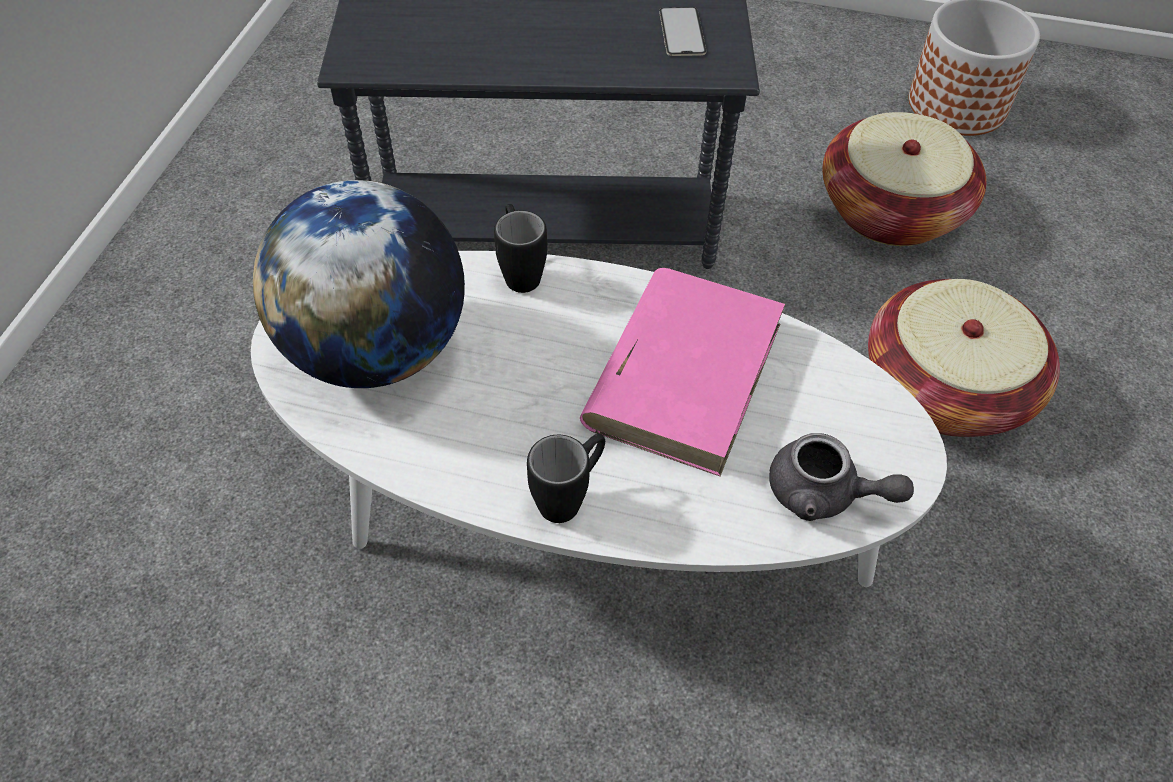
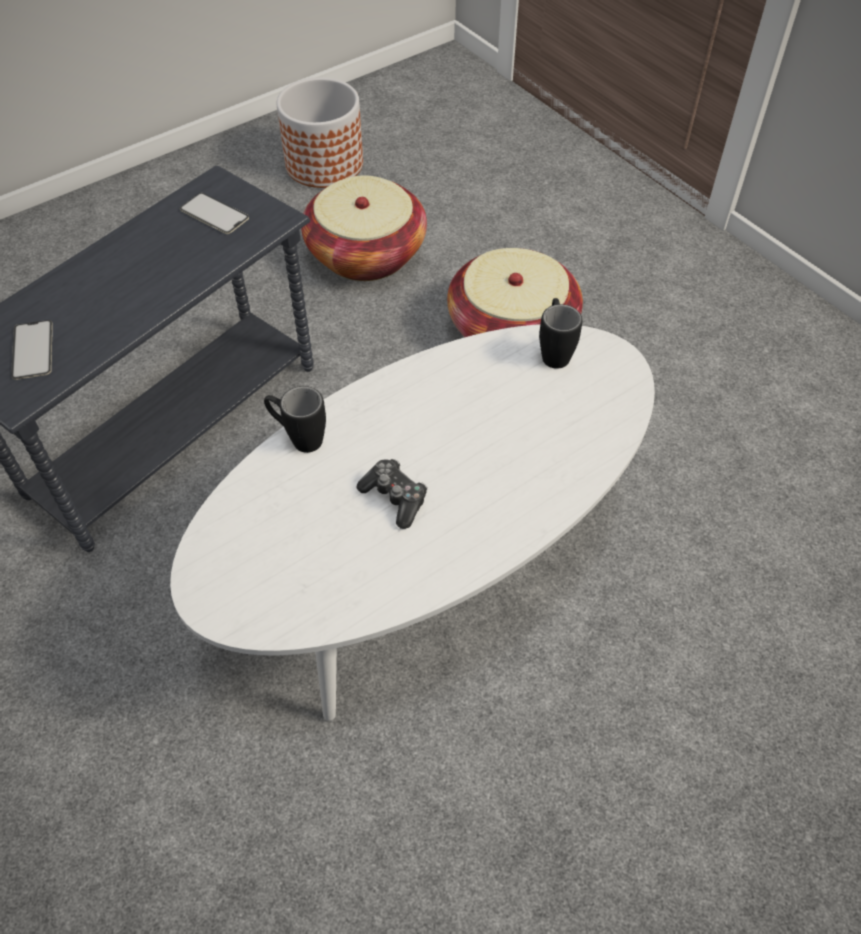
camera: 50 degrees left, 0 degrees up
globe [253,180,465,388] -> none
black mug [527,433,605,523] -> black mug moved to [539,298,582,369]
pink book [580,268,785,476] -> none
grey teapot [769,433,914,521] -> none
none -> phone [11,320,53,380]
none -> game controller [356,459,427,529]

